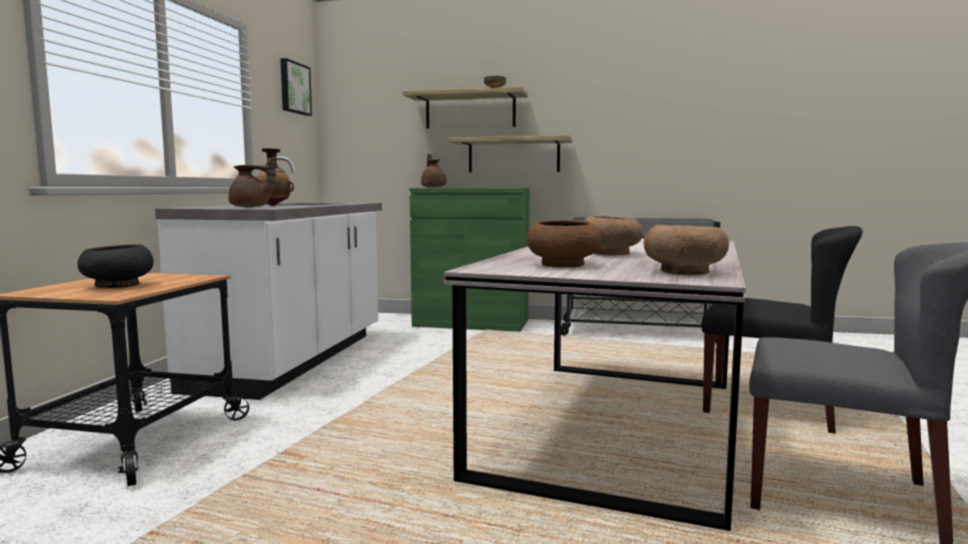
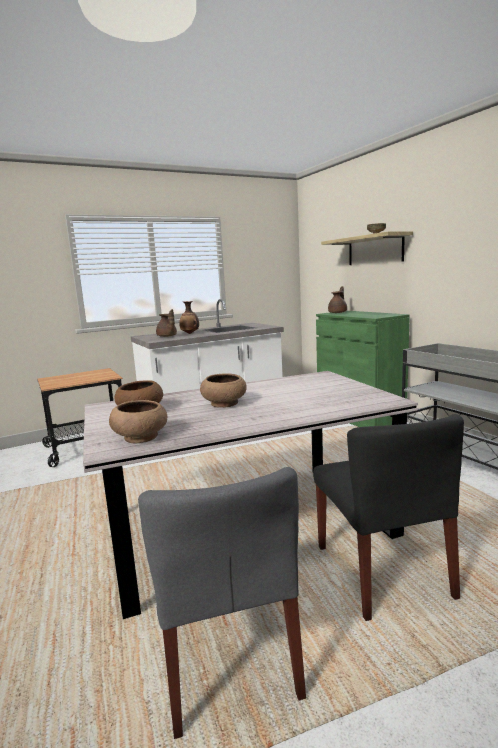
camera: 50 degrees right, 5 degrees up
black bowl [77,245,154,288] -> none
picture [280,58,312,116] -> none
shelf [448,135,573,172] -> none

